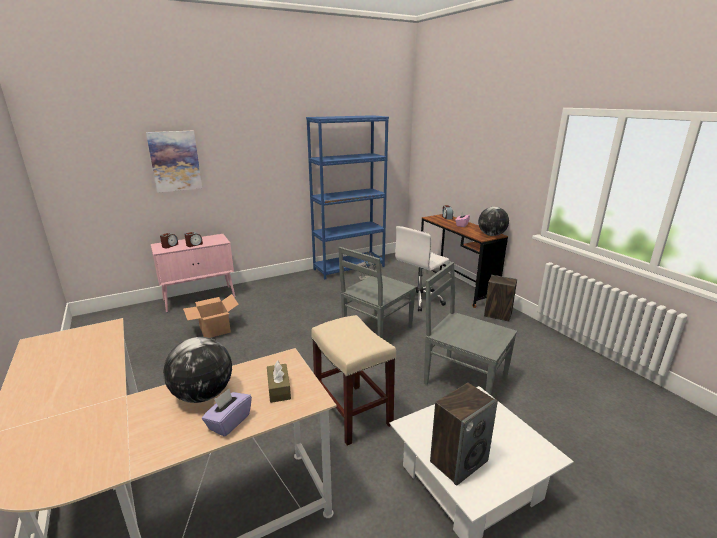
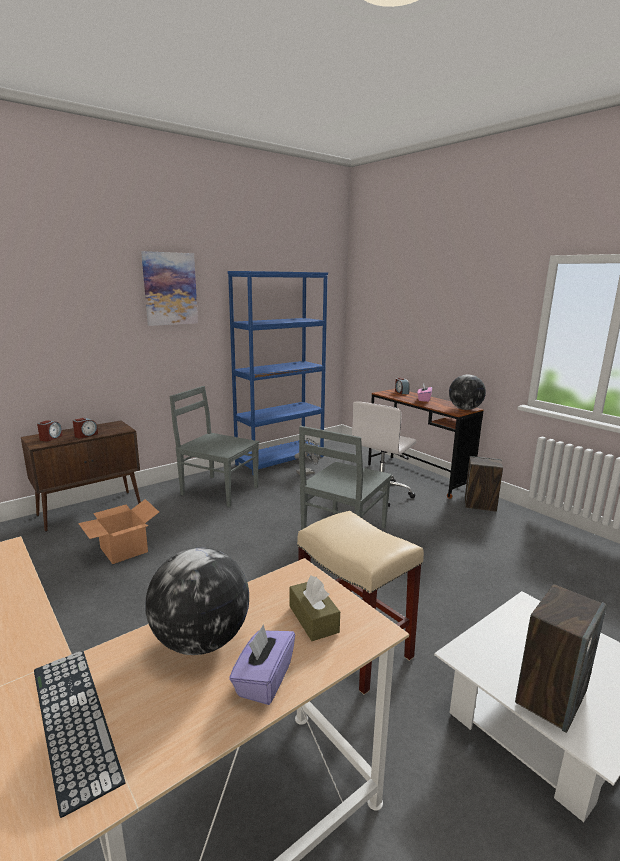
camera: 10 degrees left, 5 degrees down
picture [146,131,202,193] -> picture moved to [141,251,198,326]
pink cabinet [151,234,236,312] -> brown cabinet [21,420,141,532]
grey chair [424,262,517,395] -> grey chair moved to [170,386,259,507]
none -> keyboard [34,651,126,818]

